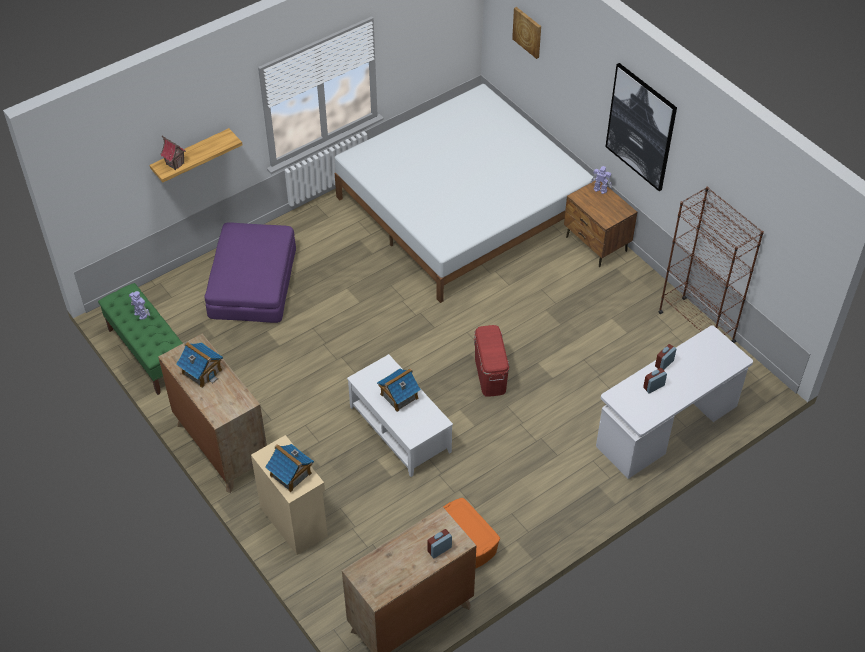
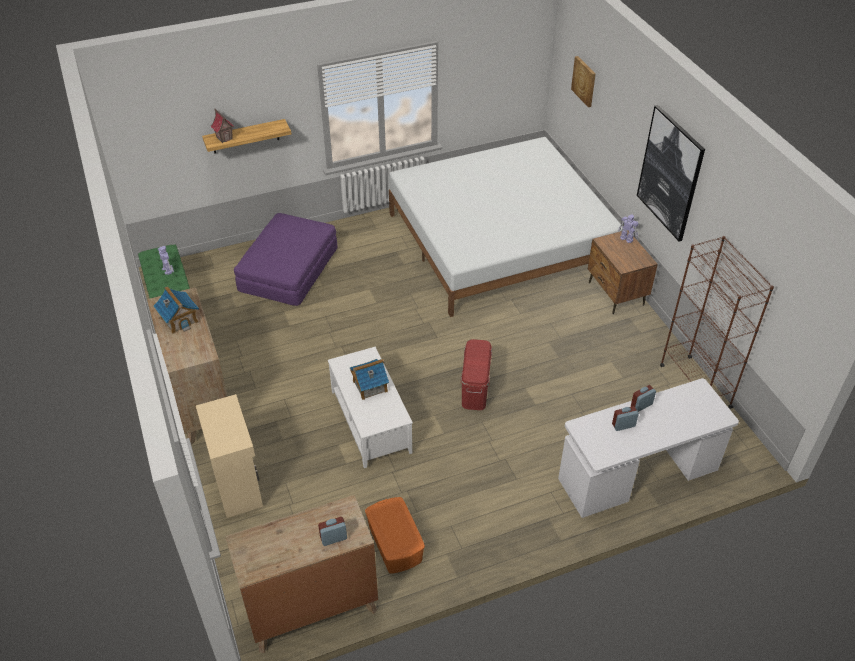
camera: 15 degrees right, 5 degrees down
toy house [265,444,314,492] -> none

